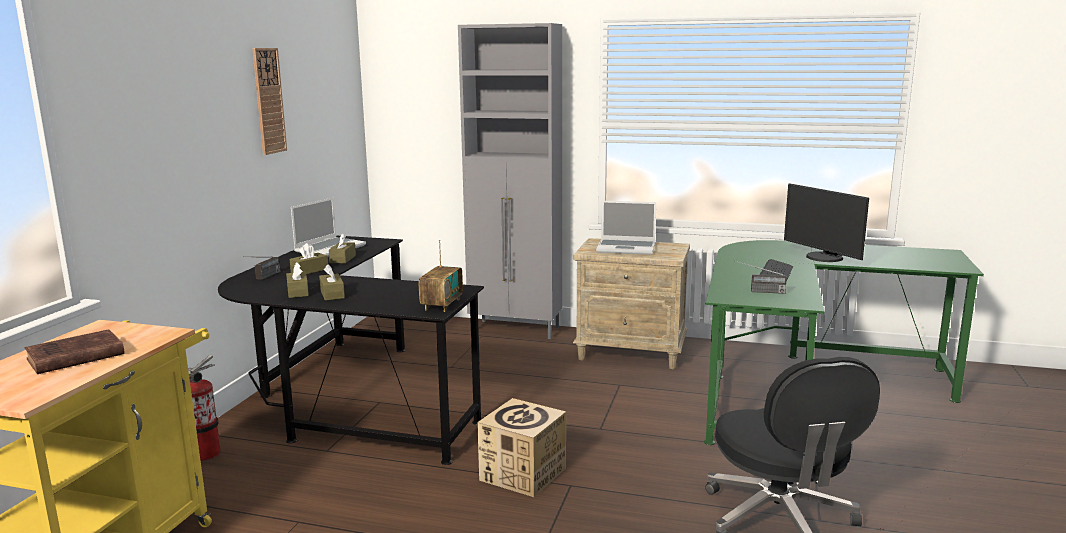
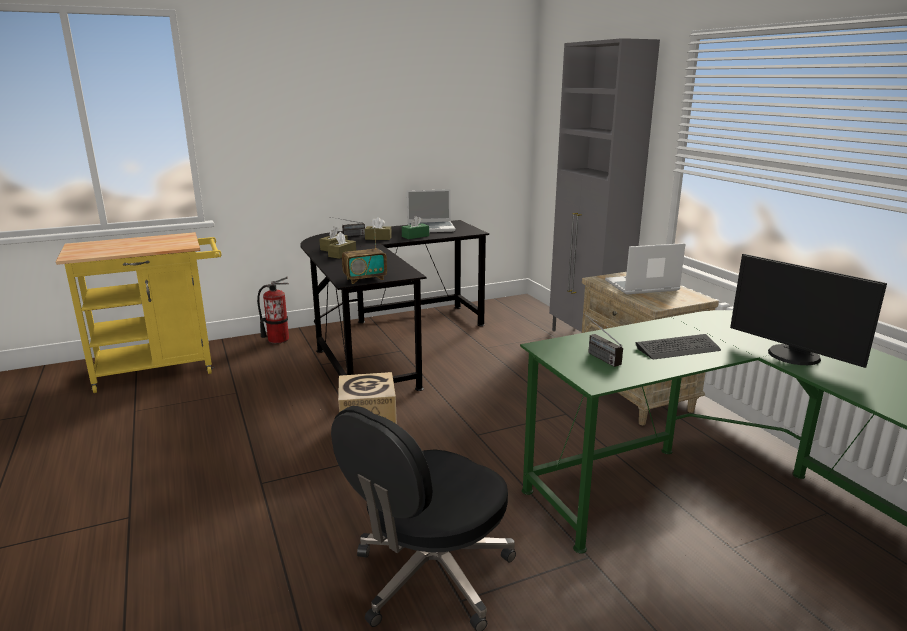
camera: 50 degrees right, 5 degrees up
brown book [24,329,125,374] -> none
wall clock [252,48,287,155] -> none
brown tissue box [329,233,356,263] -> green tissue box [402,216,429,239]
laptop [596,201,656,255] -> laptop turned 105 degrees clockwise [605,243,686,295]
monitor [784,183,869,262] -> monitor turned 60 degrees counterclockwise [730,254,887,368]

